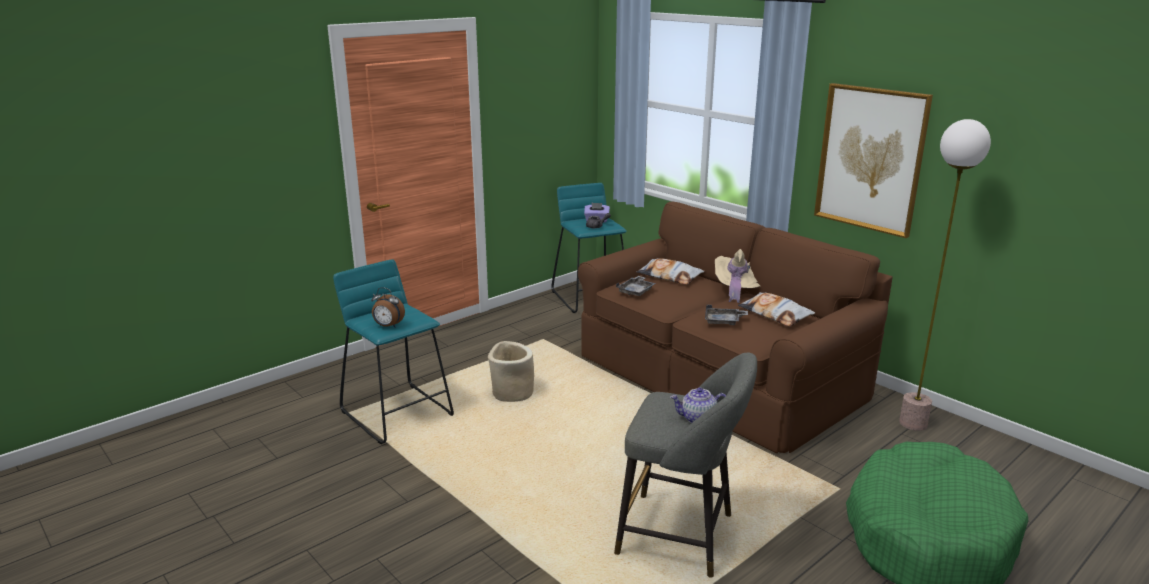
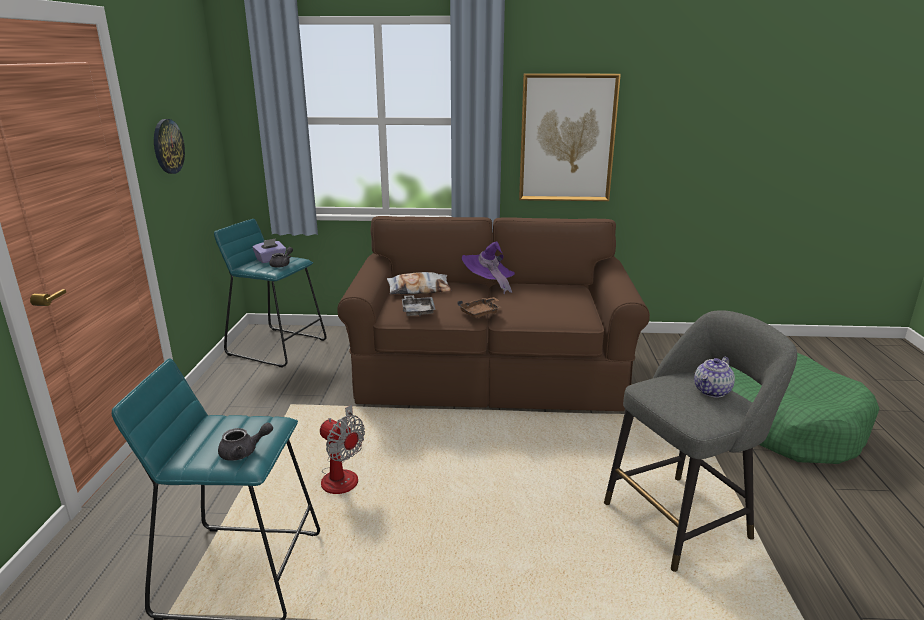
camera: 45 degrees left, 0 degrees up
alarm clock [371,287,405,328] -> grey teapot [218,423,273,461]
beige planter [488,341,534,402] -> fan [320,405,365,494]
grey tray [705,305,748,325] -> none
beige hat [715,249,760,303] -> purple hat [462,241,515,294]
pillow [738,292,815,326] -> none
floor lamp [899,119,991,431] -> none
none -> wall clock [154,119,185,174]
none -> brown tray [458,297,501,318]

